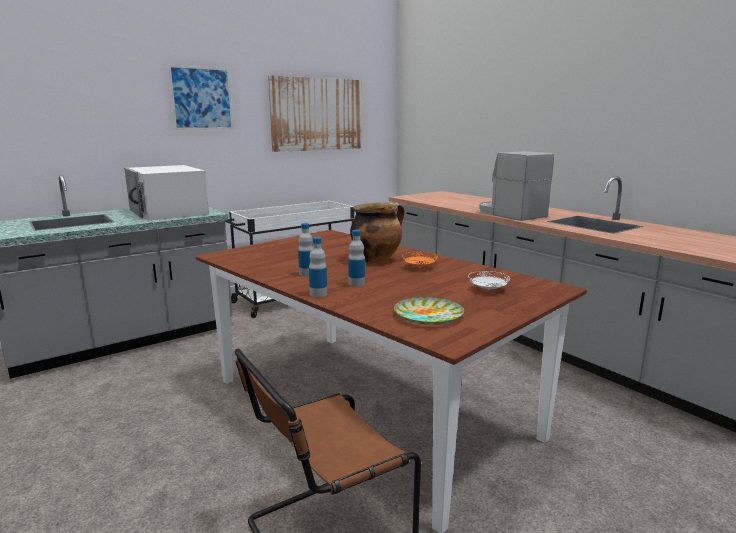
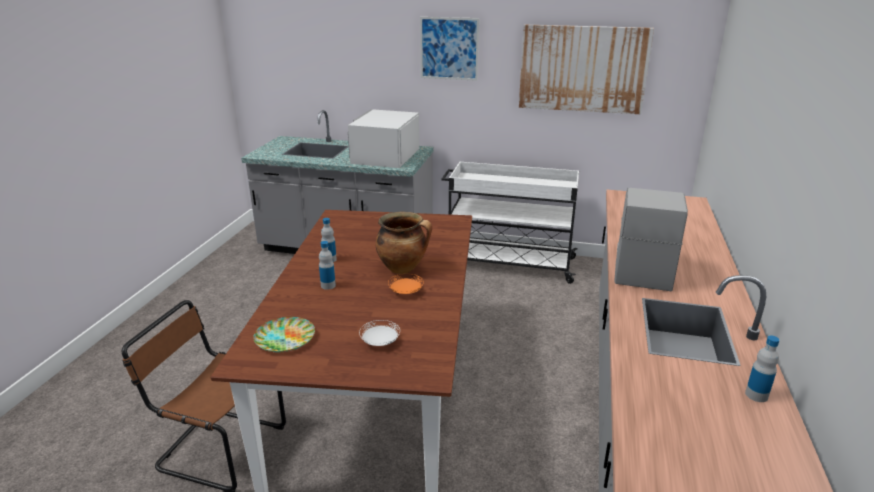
camera: 50 degrees right, 10 degrees up
bottle [309,237,327,297] -> bottle moved to [745,335,780,402]

